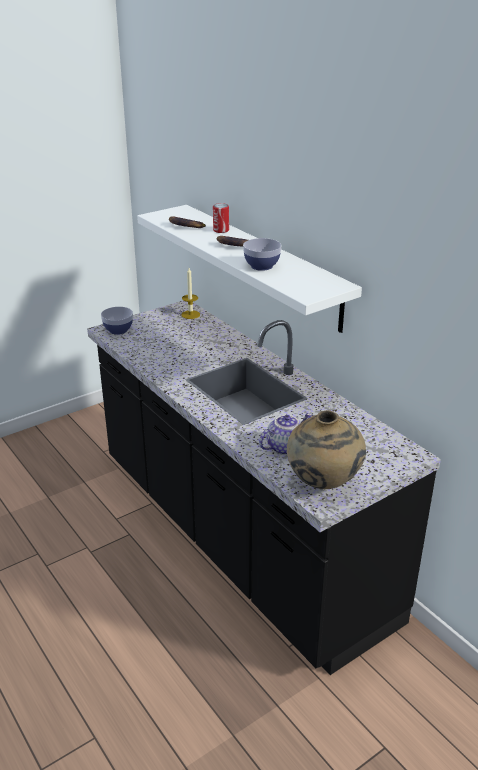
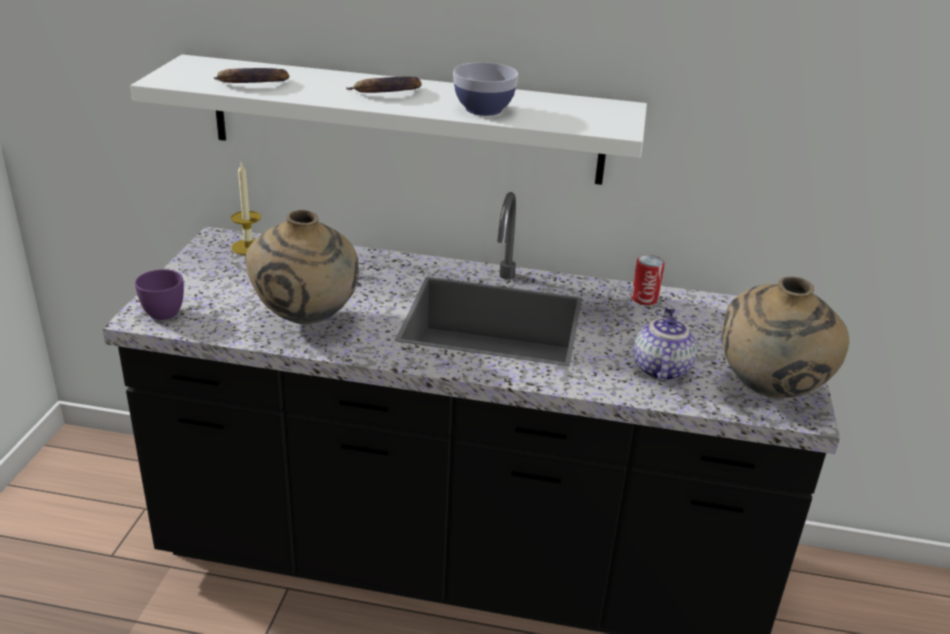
camera: 45 degrees left, 0 degrees up
bowl [101,307,133,335] -> purple cup [135,269,184,320]
can [213,203,229,233] -> can moved to [631,255,665,305]
none -> beige vase [245,209,359,324]

